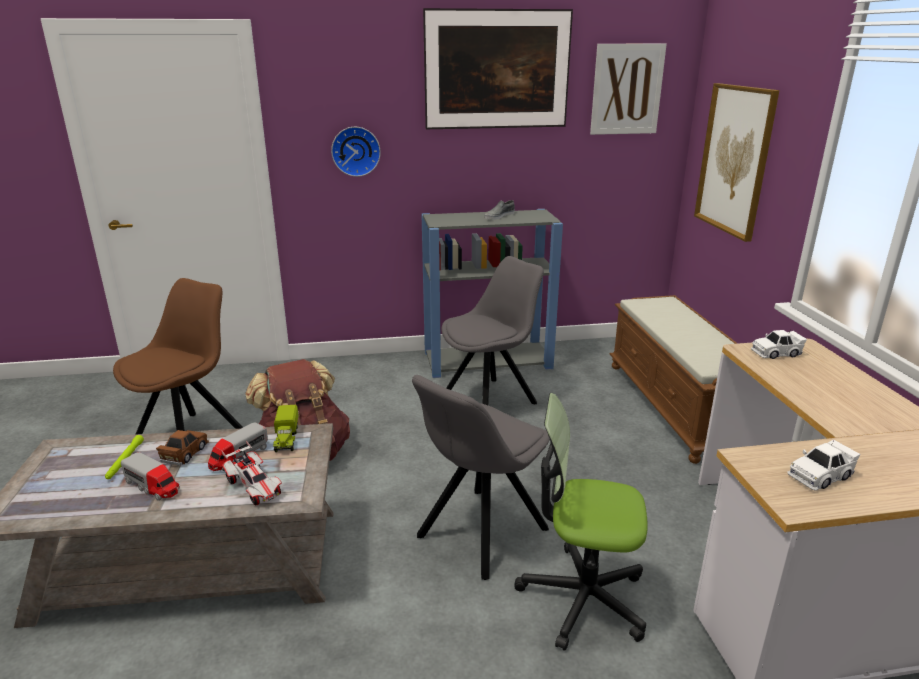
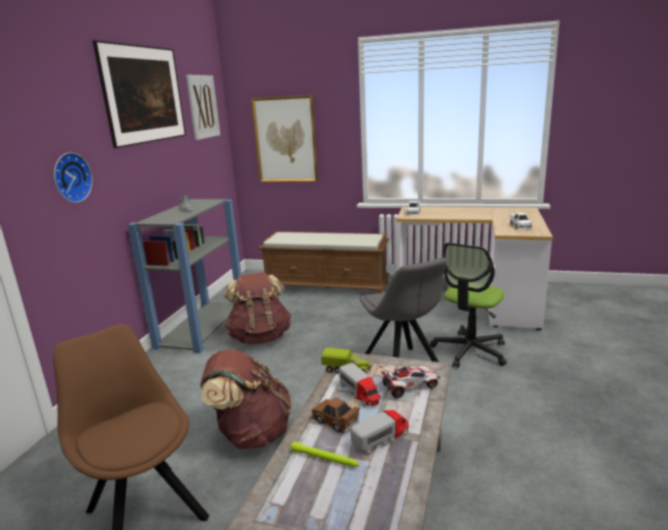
camera: 65 degrees left, 5 degrees down
grey chair [441,256,544,405] -> brown backpack [224,272,291,345]

